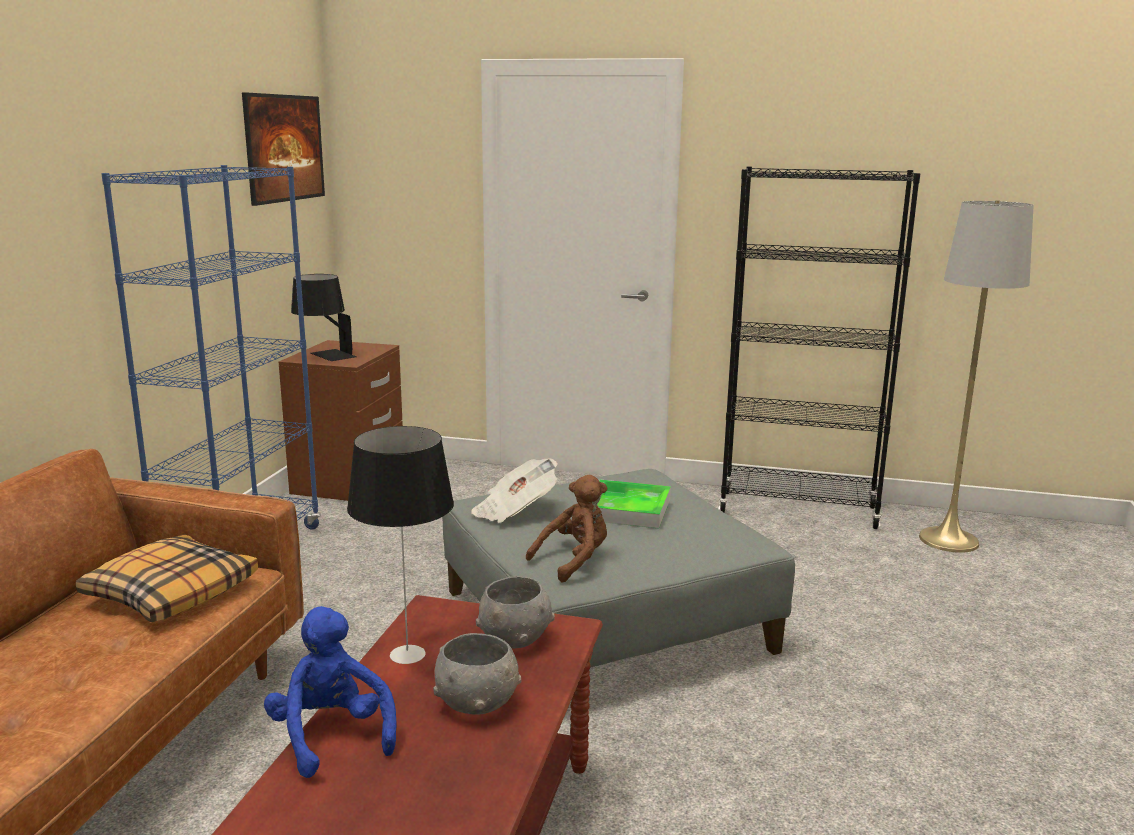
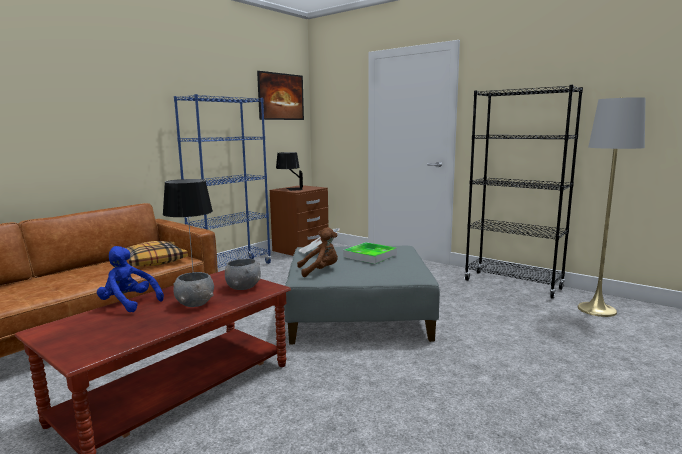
camera: 25 degrees right, 5 degrees down
blue plush toy [264,606,397,778] -> blue plush toy turned 60 degrees counterclockwise [97,246,164,312]

